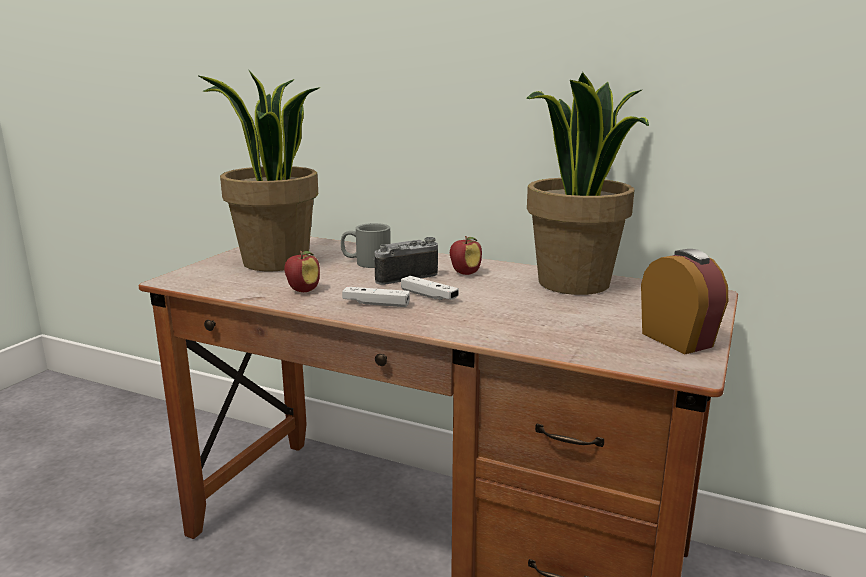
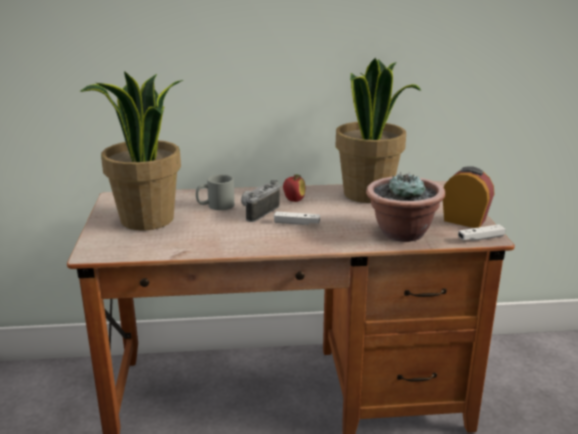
camera: 30 degrees left, 5 degrees up
apple [284,251,320,292] -> none
white game controller [342,287,410,307] -> white game controller moved to [458,224,505,241]
none -> potted plant [366,172,445,242]

